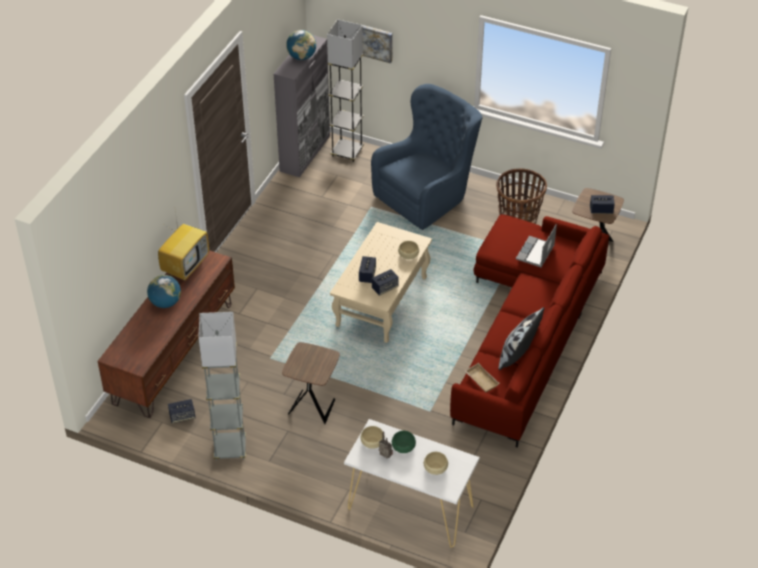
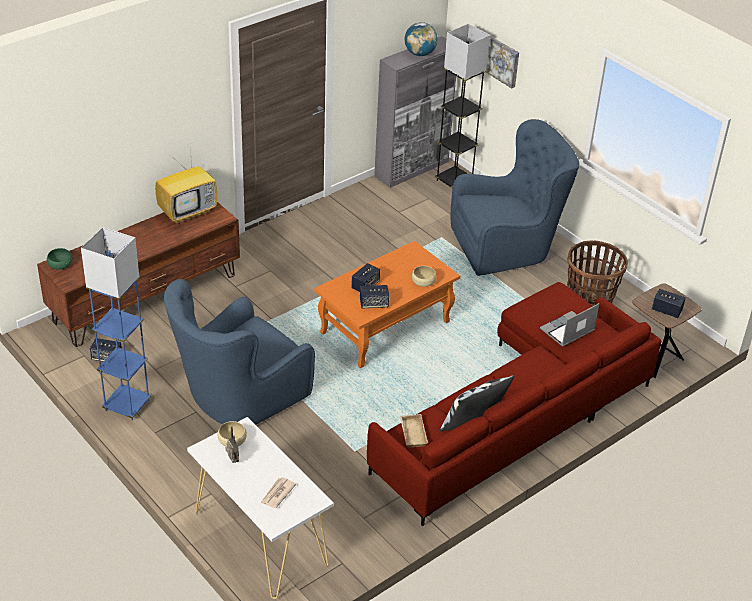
camera: 25 degrees right, 5 degrees down
globe [147,275,181,308] -> none
grey floor lamp [198,312,246,461] -> blue floor lamp [81,227,152,421]
brown side table [282,342,340,424] -> blue armchair [164,279,315,425]
beige coffee table [330,222,432,343] -> orange coffee table [314,241,460,368]
green bowl [392,431,416,453] -> green bowl moved to [47,248,72,270]
beige bowl [424,452,448,475] -> newspaper [261,477,296,508]

